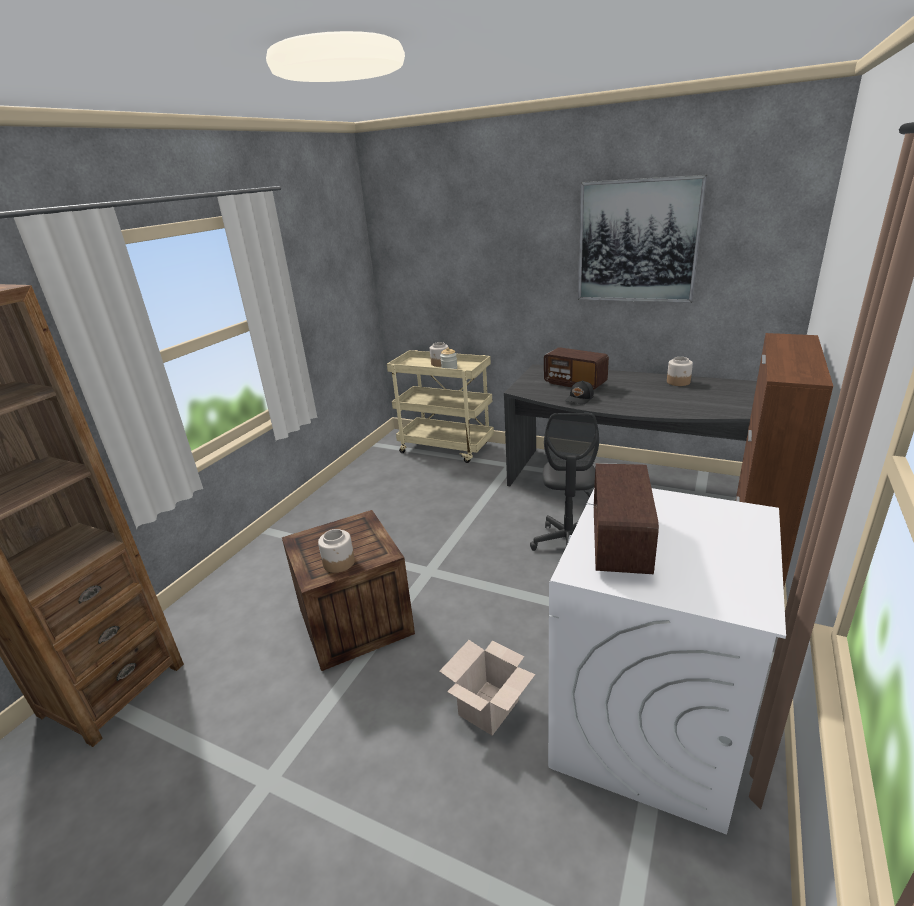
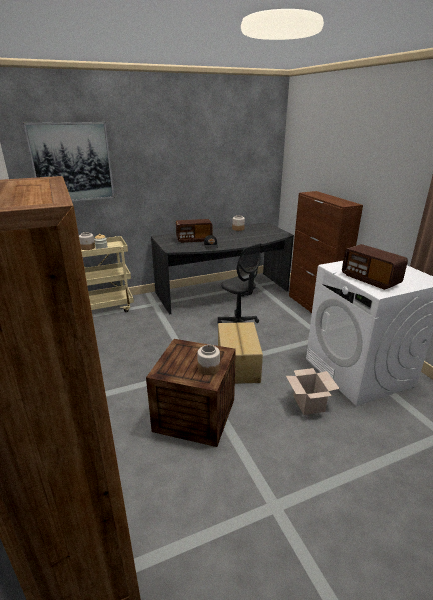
camera: 50 degrees left, 0 degrees up
picture [578,175,707,303] -> picture moved to [23,122,115,201]
none -> cardboard box [218,322,263,384]

